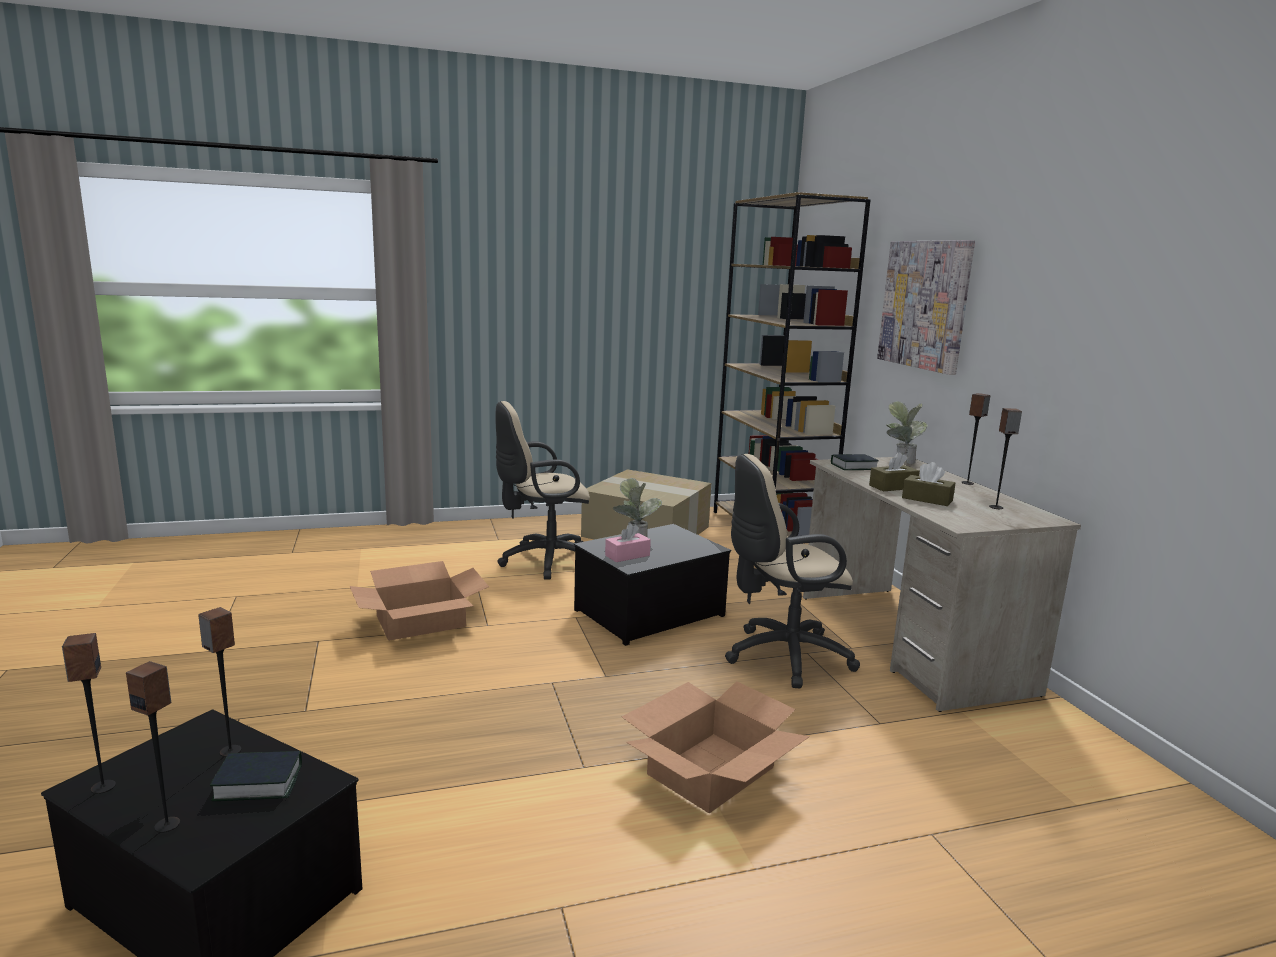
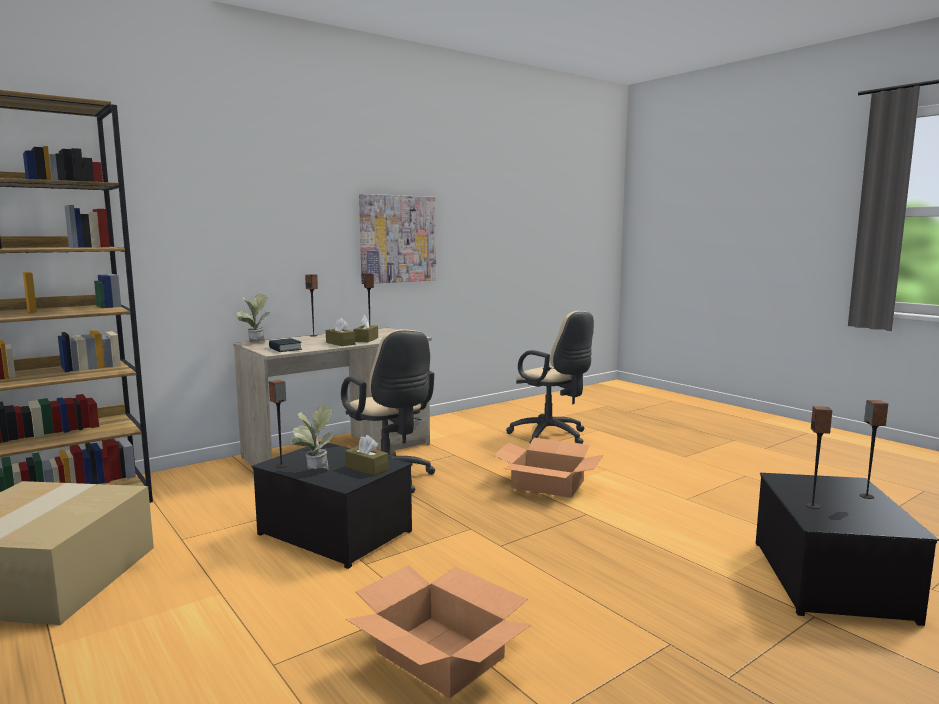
camera: 110 degrees left, 5 degrees down
speaker [62,633,116,794] -> speaker moved to [269,380,287,468]
book [210,751,302,801] -> none
beige office chair [495,401,590,580] -> beige office chair moved to [506,311,594,444]
pink tissue box [605,523,651,562] -> brown tissue box [345,435,388,476]
picture [877,240,975,375] -> picture moved to [359,194,436,284]

